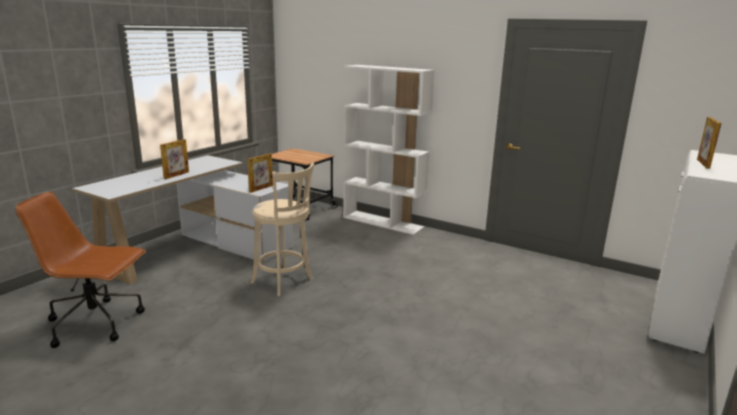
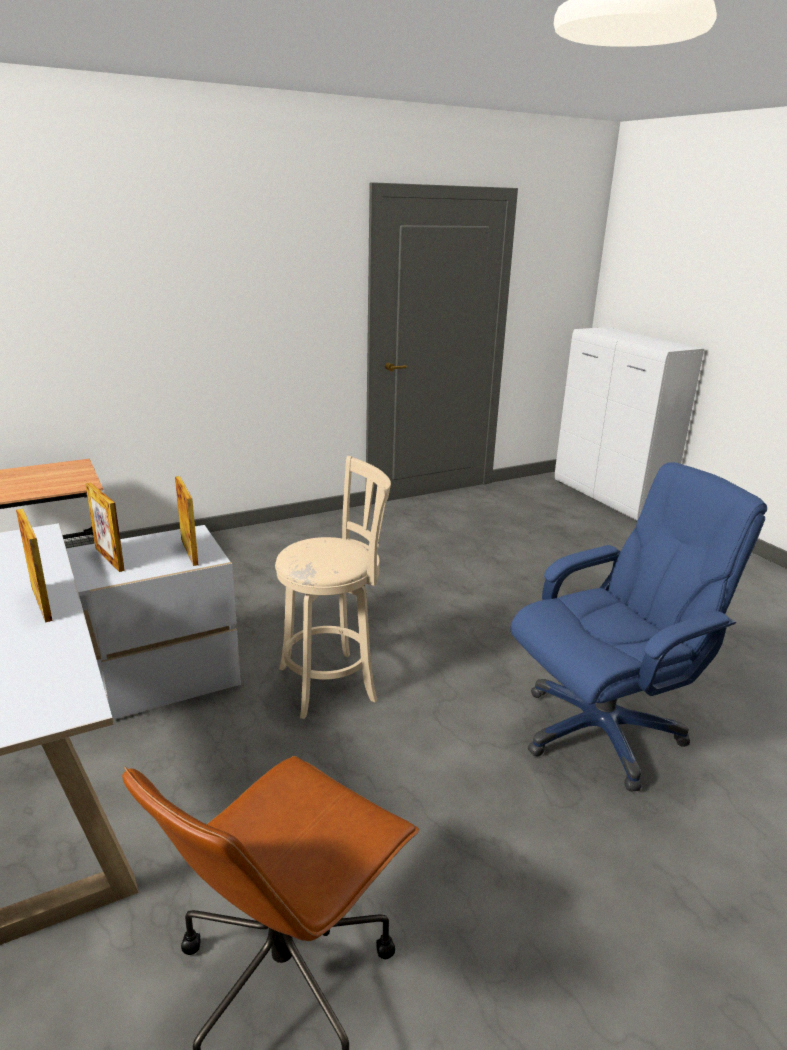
camera: 60 degrees left, 5 degrees up
white bookcase [343,65,435,235] -> none
picture frame [697,117,721,169] -> picture frame moved to [85,483,125,572]
none -> blue office chair [510,462,767,792]

